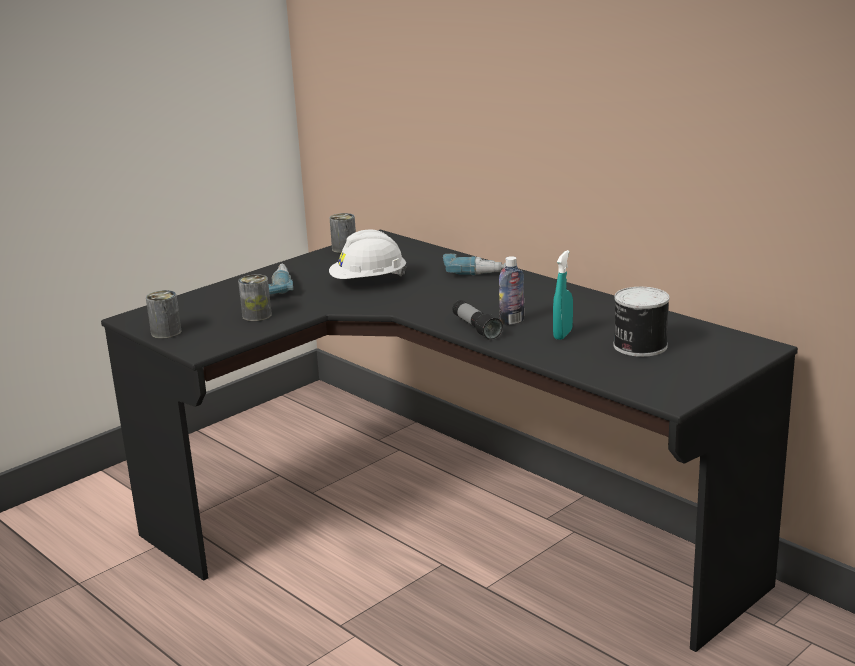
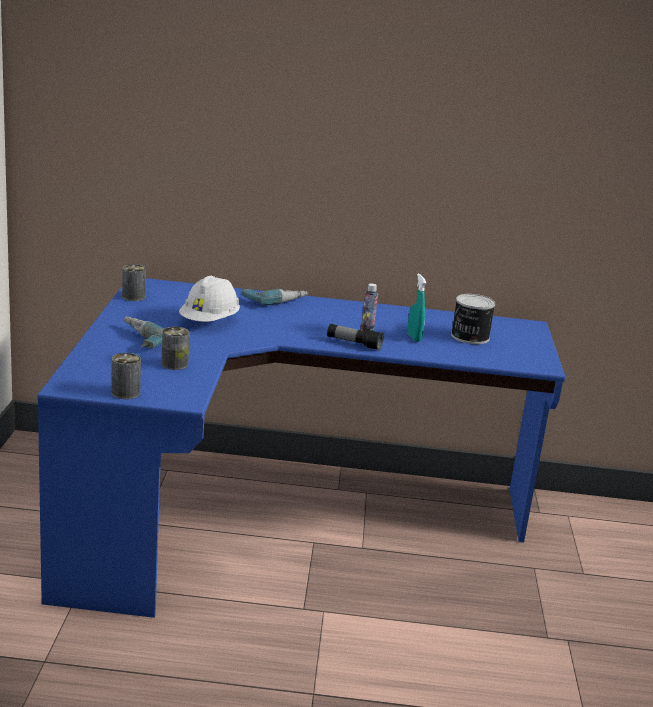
camera: 45 degrees left, 0 degrees up
black desk [101,230,798,652] -> blue desk [37,278,566,618]

